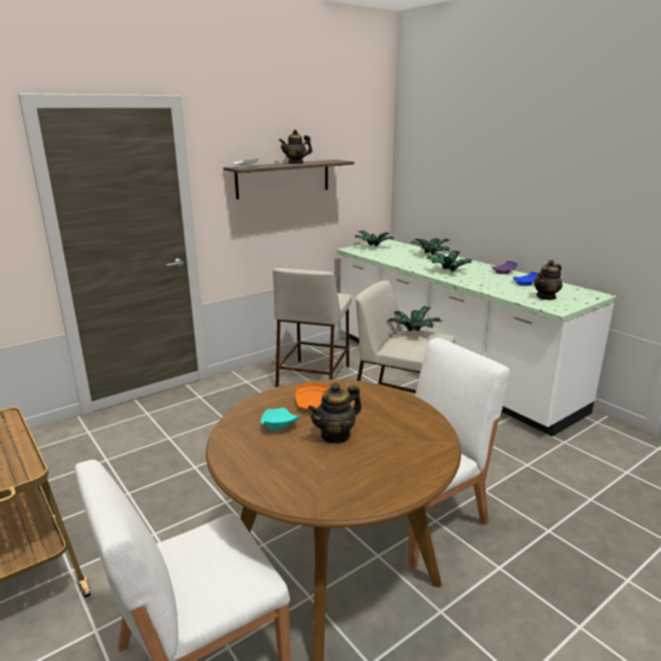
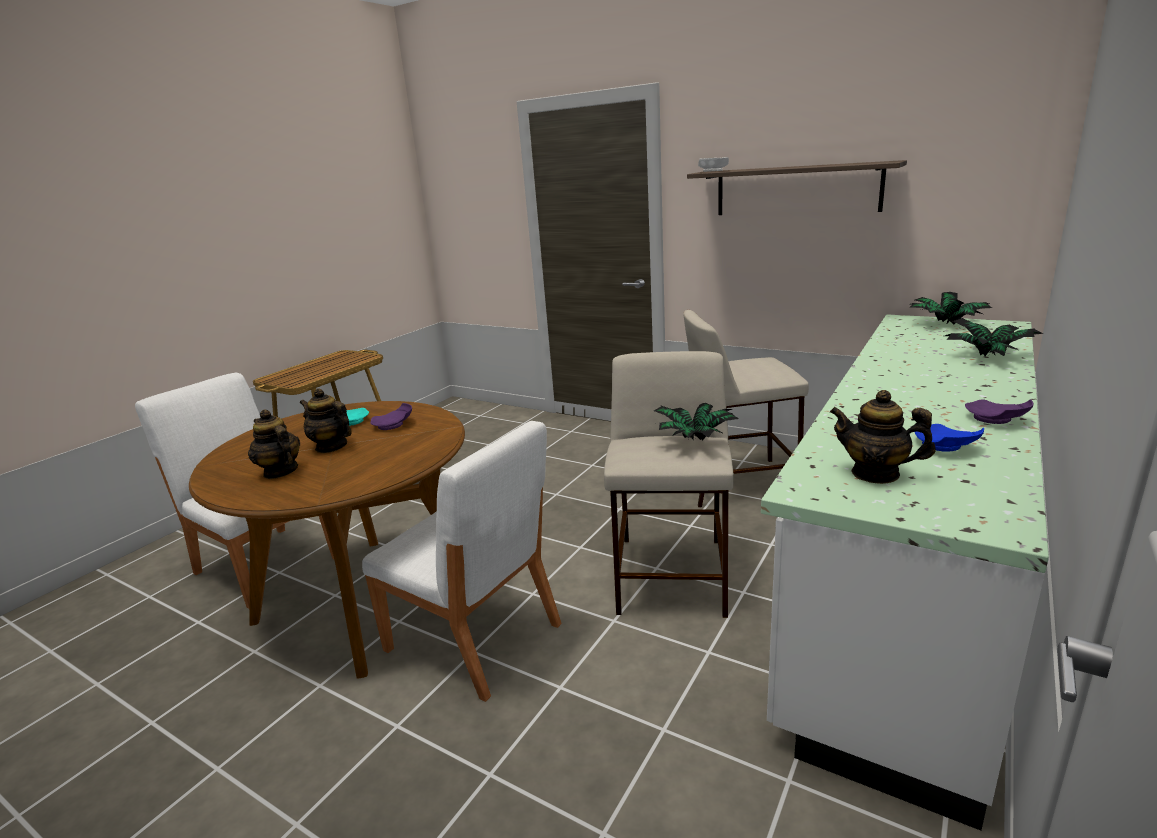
camera: 70 degrees right, 0 degrees up
teapot [279,129,312,164] -> teapot moved to [248,409,300,479]
orange plate [295,383,329,412] -> purple plate [370,403,412,430]
potted plant [426,251,472,272] -> none

